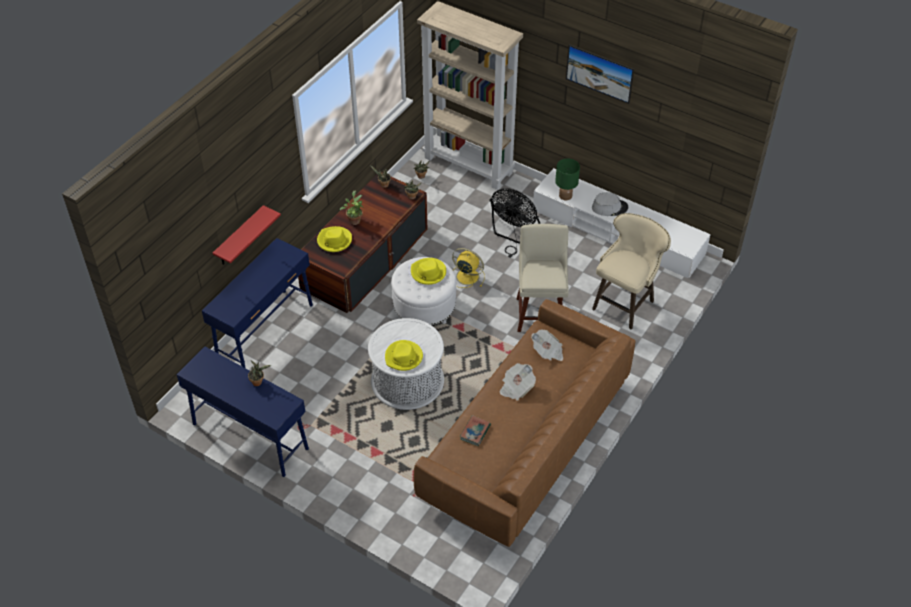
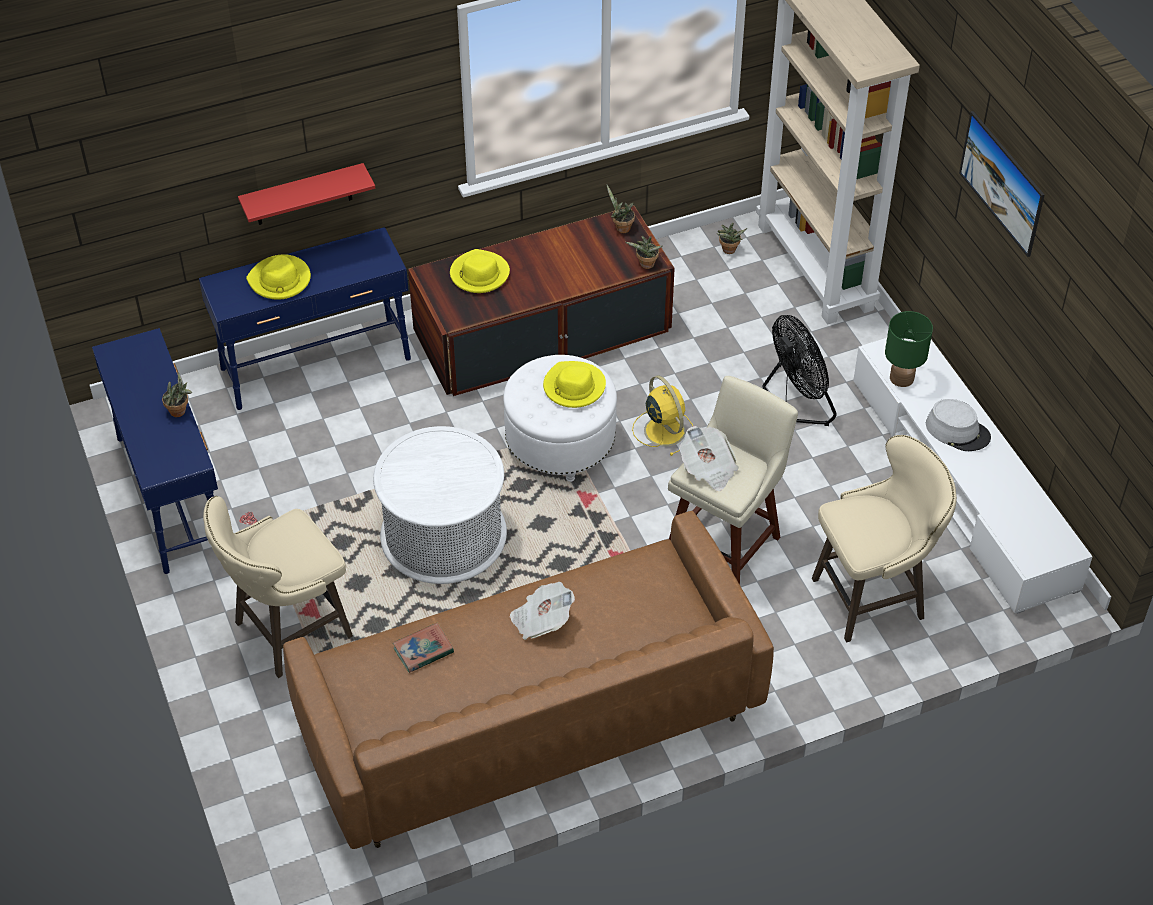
camera: 35 degrees right, 0 degrees up
potted plant [340,190,363,225] -> none
yellow hat [385,340,423,371] -> yellow hat moved to [246,254,311,300]
newspaper [531,330,563,361] -> newspaper moved to [679,426,739,491]
none -> beige stool [203,496,353,678]

